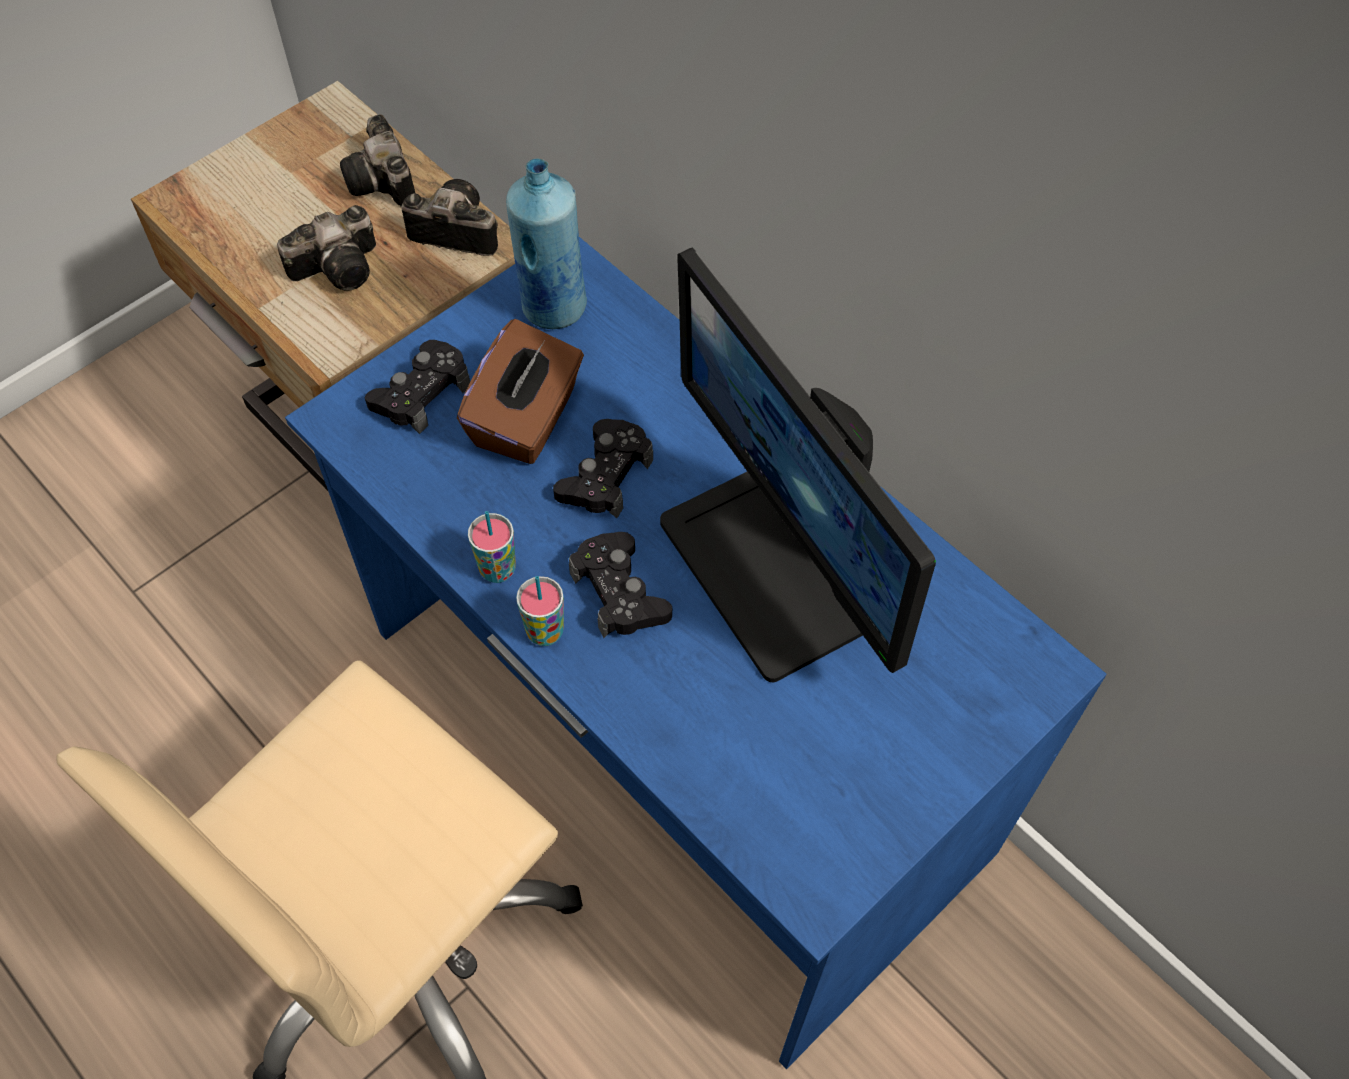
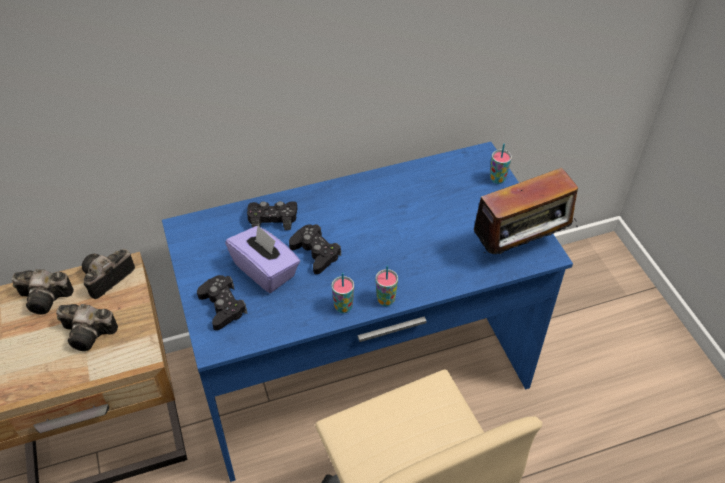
camera: 65 degrees left, 10 degrees down
camera [277,205,376,290] -> camera turned 105 degrees clockwise [56,304,118,351]
brown tissue box [457,319,584,464] -> purple tissue box [225,225,300,293]
blue bottle [506,159,587,329] -> none
black game controller [569,532,672,638] -> black game controller moved to [247,201,297,230]
monitor [660,248,936,682] -> none
none -> radio [474,167,578,256]
none -> cup [490,144,512,184]

